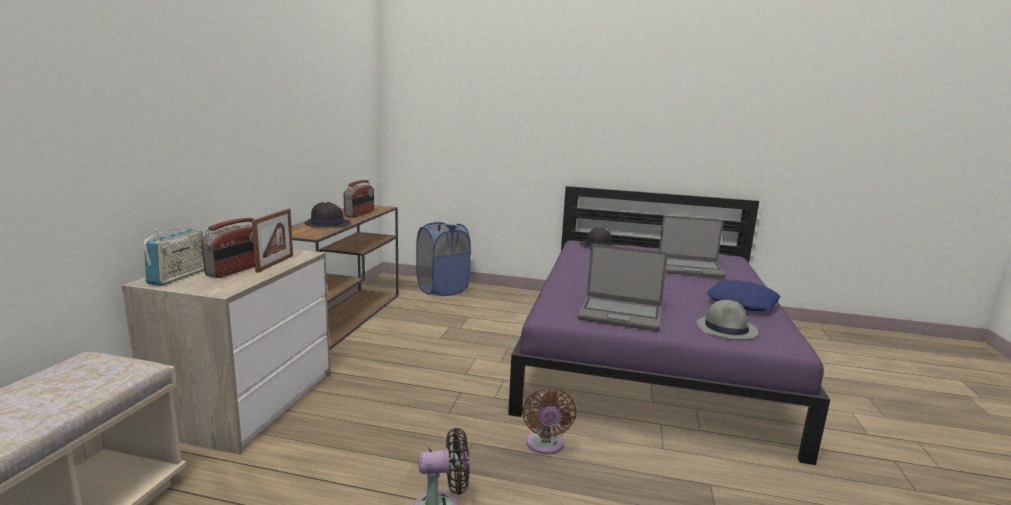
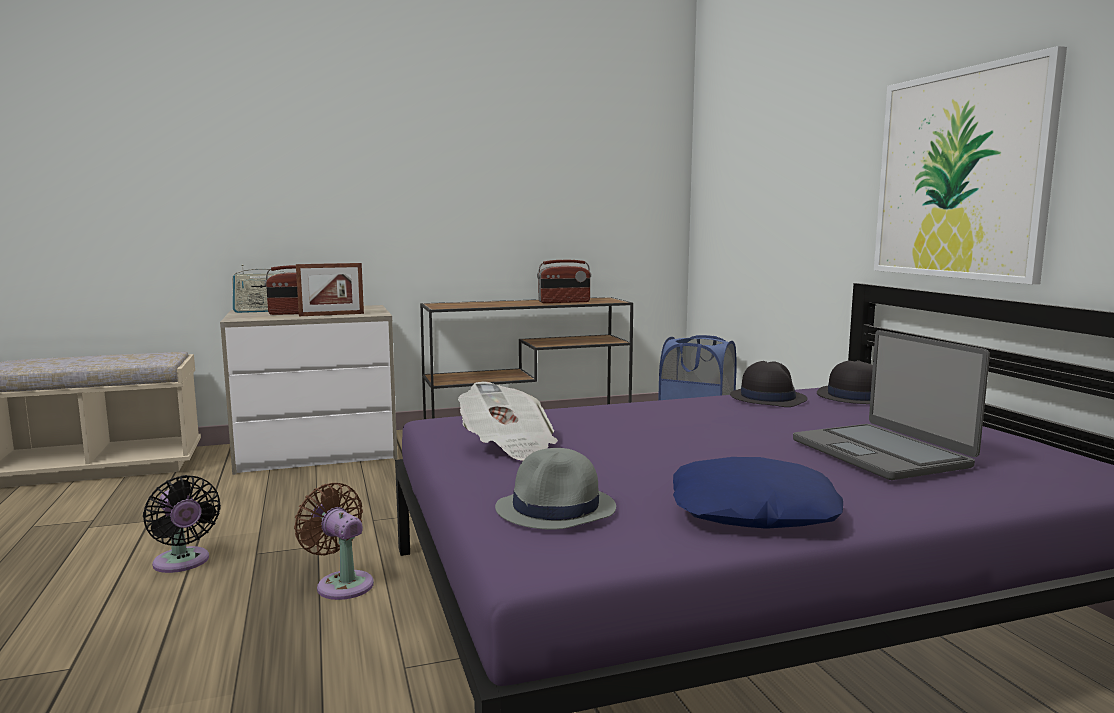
camera: 60 degrees right, 5 degrees down
black hat [305,202,351,228] -> black hat moved to [730,361,808,407]
brown fan [522,387,576,455] -> brown fan turned 75 degrees clockwise [294,483,374,600]
laptop [578,244,668,331] -> newspaper [458,382,558,461]
none -> picture [874,46,1067,284]

